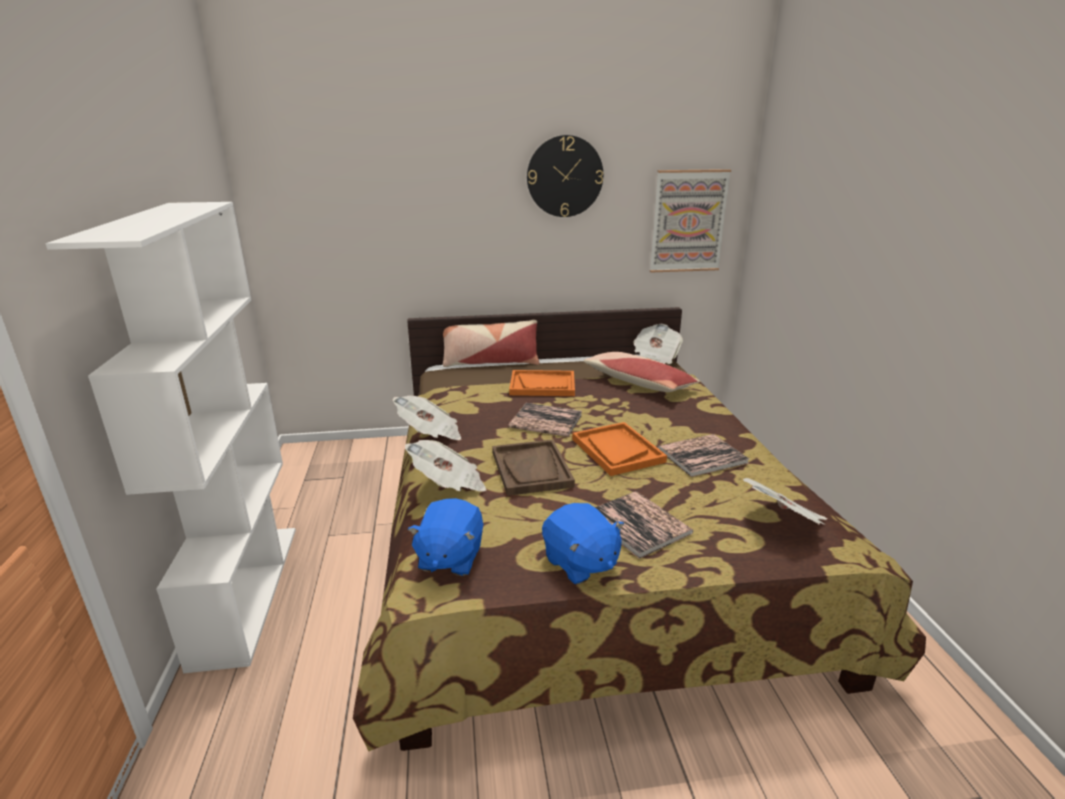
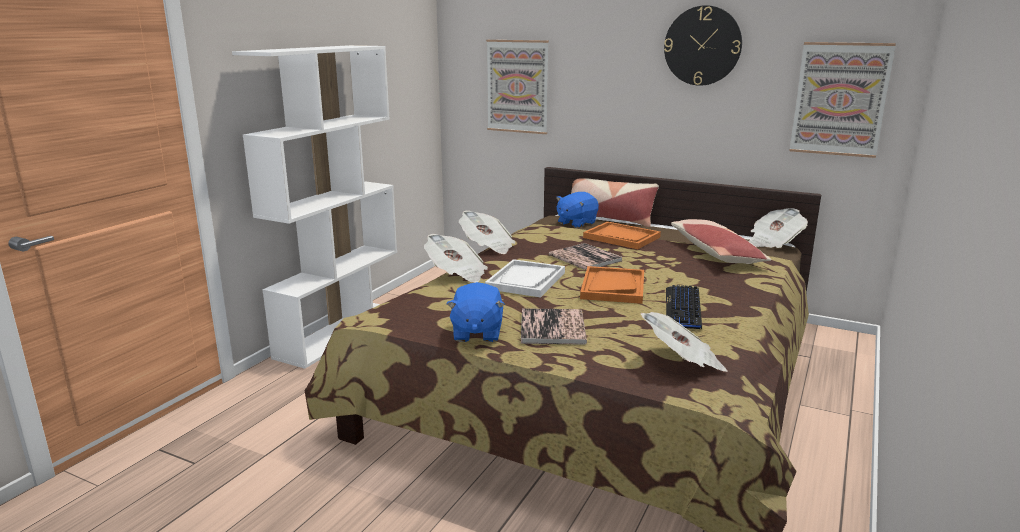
camera: 35 degrees right, 5 degrees down
blue plush toy [407,498,483,576] -> blue plush toy moved to [556,192,599,228]
brown tray [492,440,575,496] -> white tray [485,259,565,298]
book [658,434,749,477] -> keyboard [666,285,702,329]
none -> picture [486,40,549,134]

